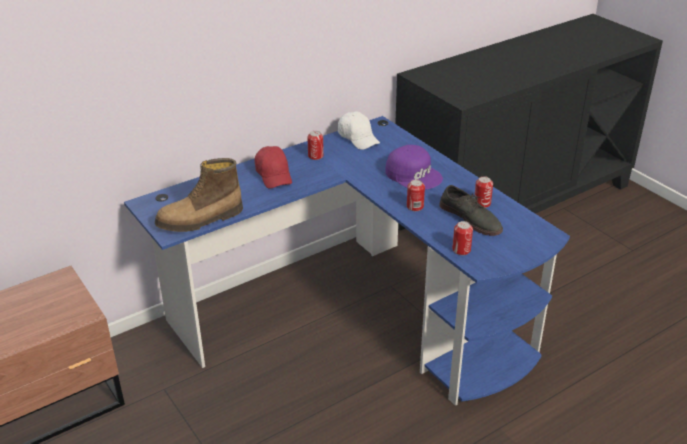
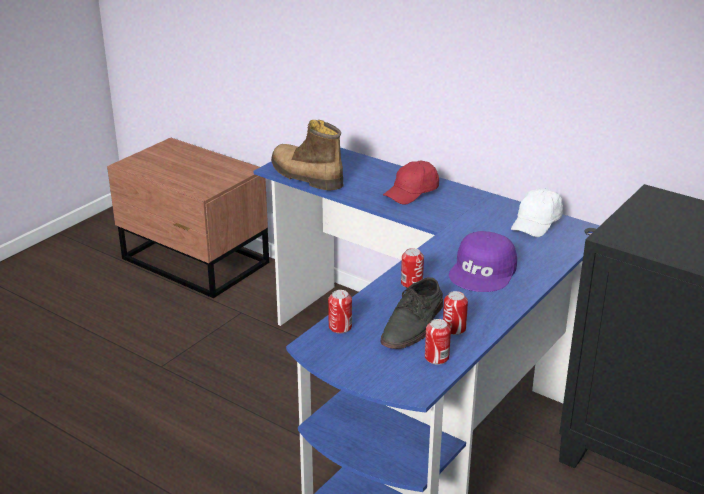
camera: 70 degrees right, 5 degrees down
can [307,131,324,160] -> can moved to [425,319,451,365]

